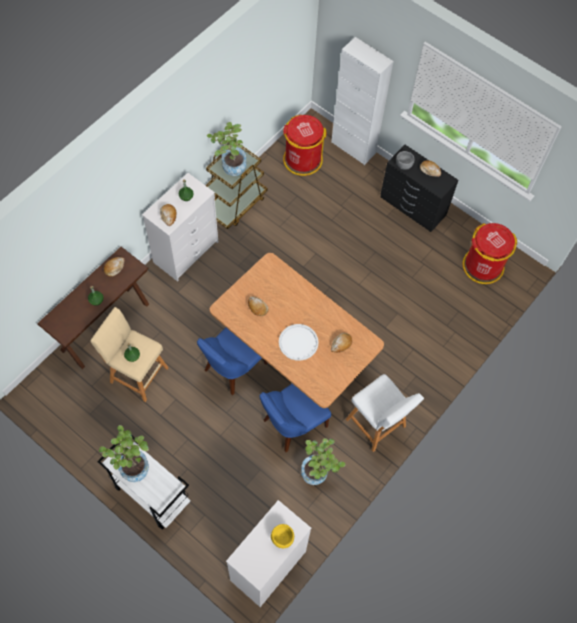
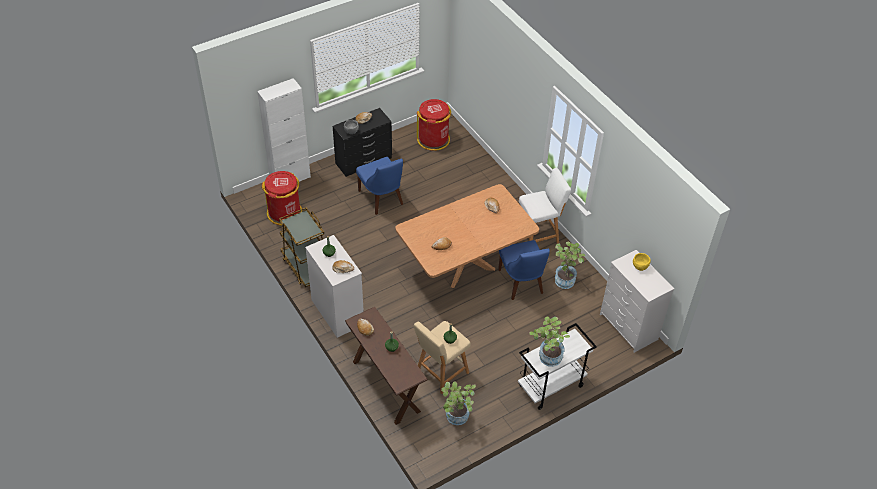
camera: 70 degrees left, 15 degrees down
blue chair [197,328,267,395] -> blue chair moved to [356,157,403,215]
potted plant [207,122,247,176] -> potted plant moved to [441,381,476,425]
white tray [279,324,319,361] -> none

